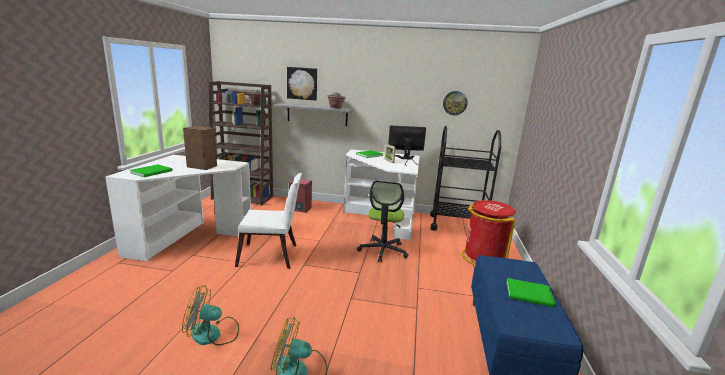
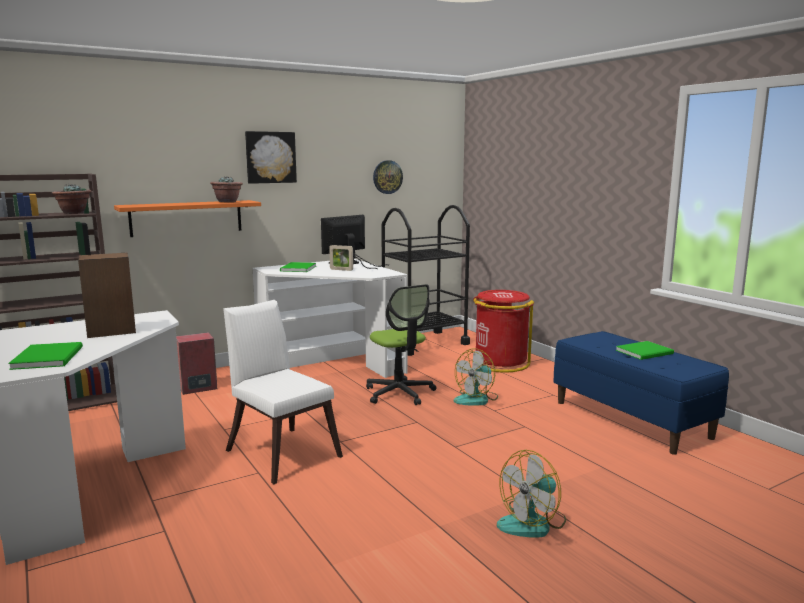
camera: 40 degrees left, 5 degrees down
fan [182,285,239,345] -> fan moved to [454,349,498,406]
white chair [235,173,302,269] -> white chair turned 90 degrees counterclockwise [223,300,343,484]
grey shelf [274,103,354,126] -> orange shelf [114,200,261,237]
picture [287,67,317,100] -> picture moved to [245,131,297,184]

